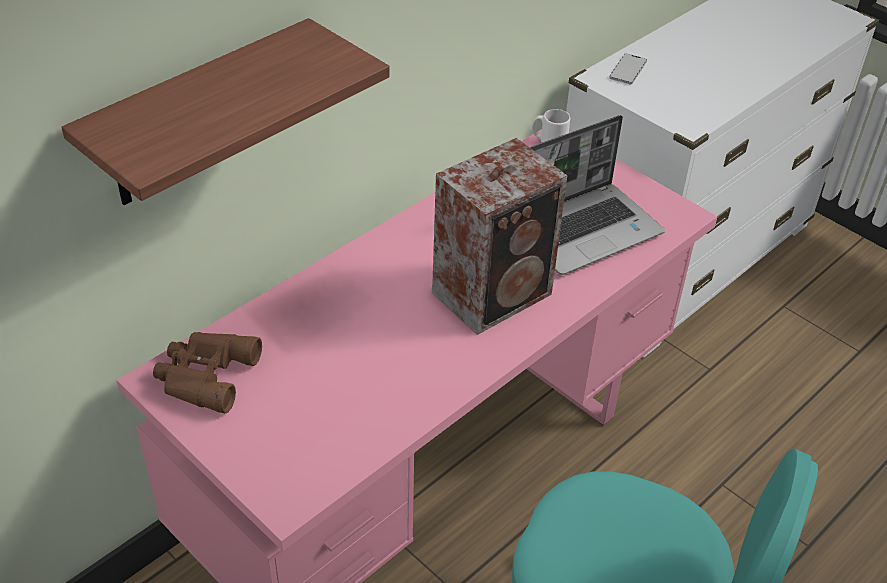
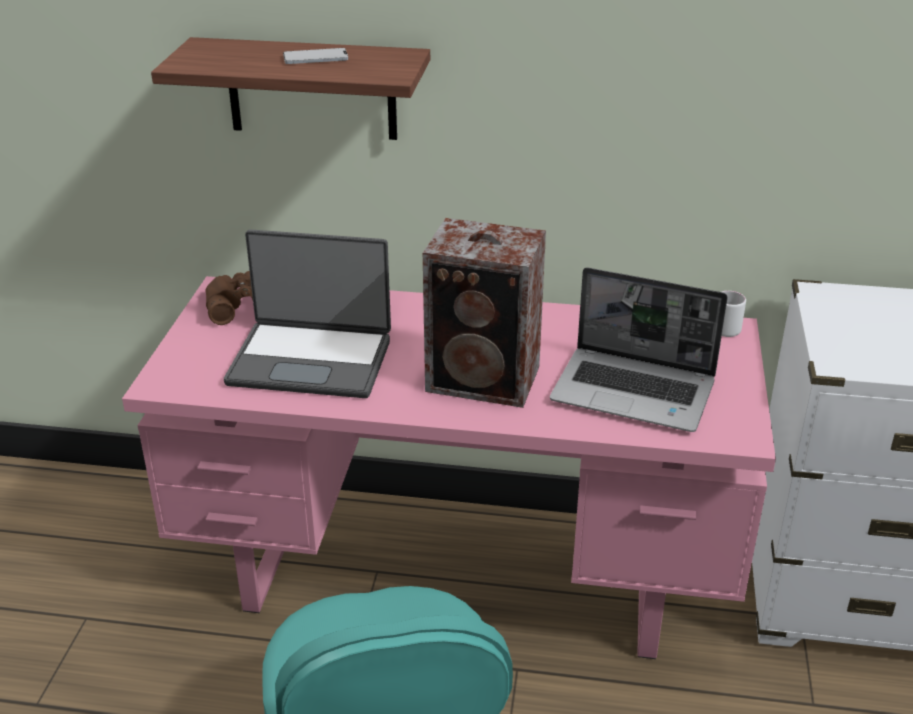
camera: 55 degrees right, 10 degrees down
phone [609,53,647,84] -> phone moved to [283,48,348,64]
none -> laptop [224,229,391,398]

